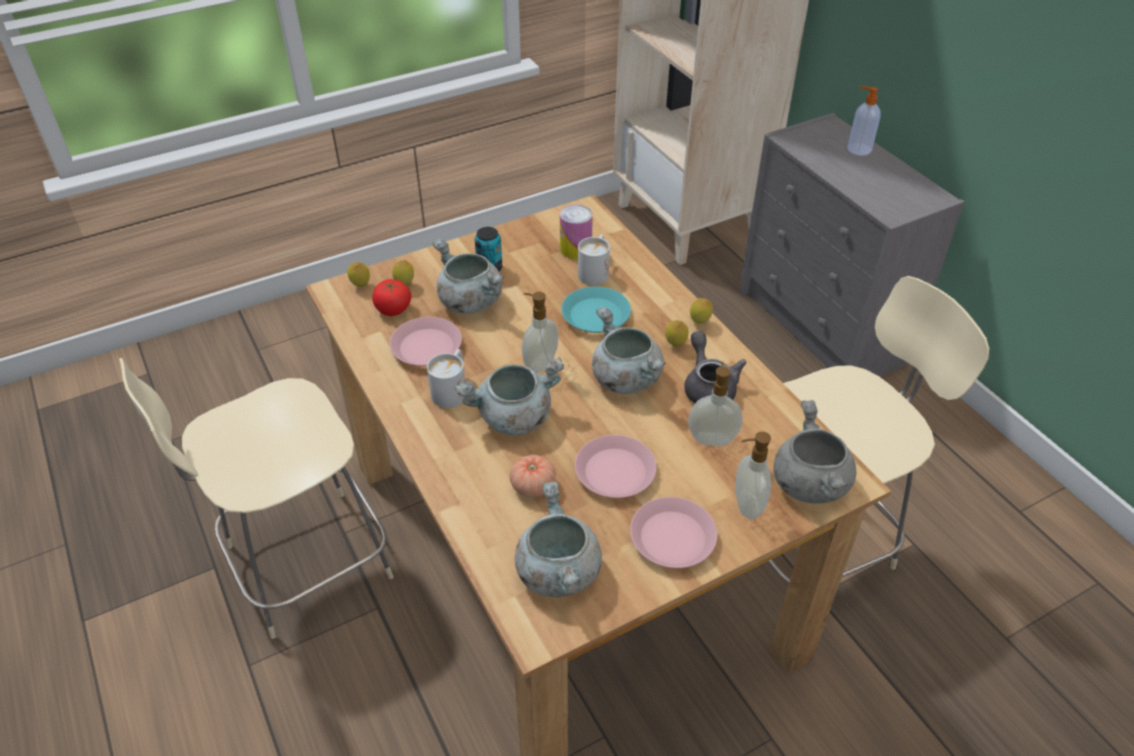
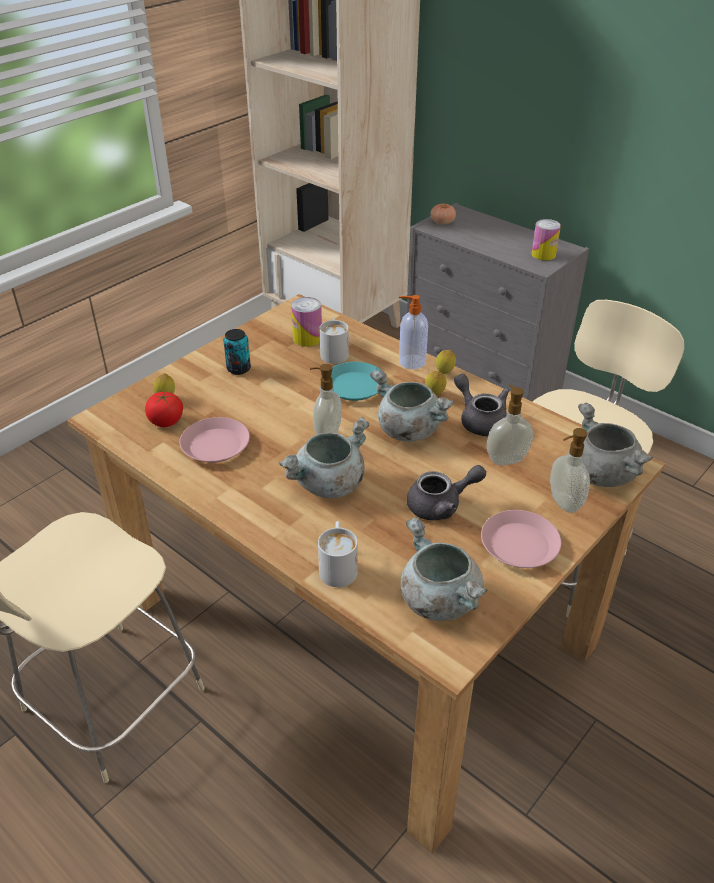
camera: 20 degrees left, 5 degrees down
lemon [347,262,370,287] -> none
white mug [427,349,465,408] -> white mug moved to [318,521,358,587]
grey cooking pot [433,239,504,314] -> none
tomato [509,455,556,497] -> tomato moved to [431,204,456,225]
pink plate [575,435,657,498] -> grey teapot [407,465,486,521]
soap dispenser [848,86,880,156] -> soap dispenser moved to [399,295,428,369]
none -> can [531,219,561,260]

